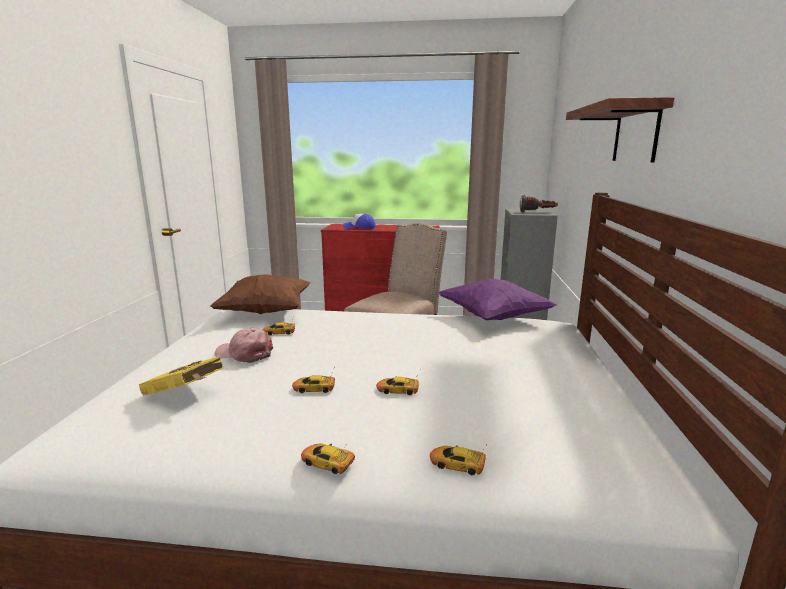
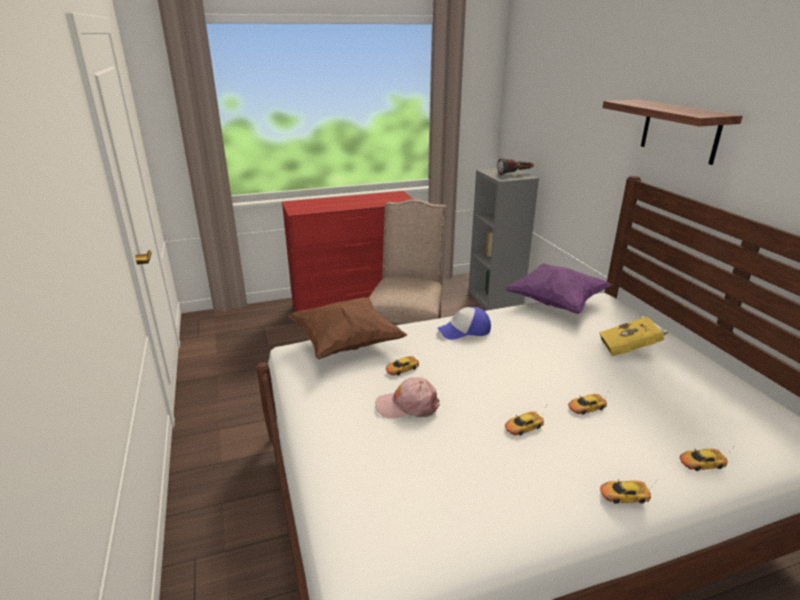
camera: 25 degrees left, 10 degrees up
yellow book [139,356,224,396] -> yellow book moved to [599,316,668,357]
cap [343,214,375,229] -> cap moved to [437,307,491,340]

